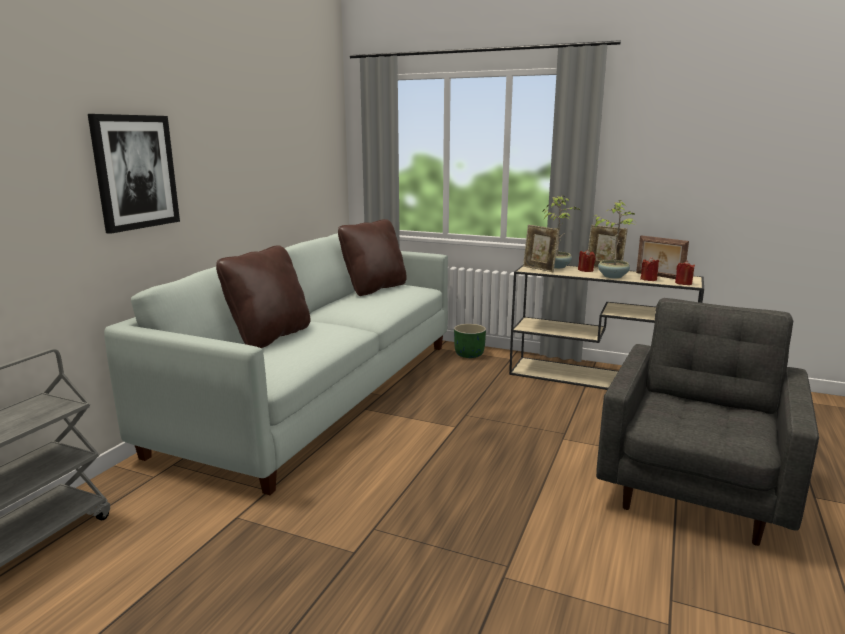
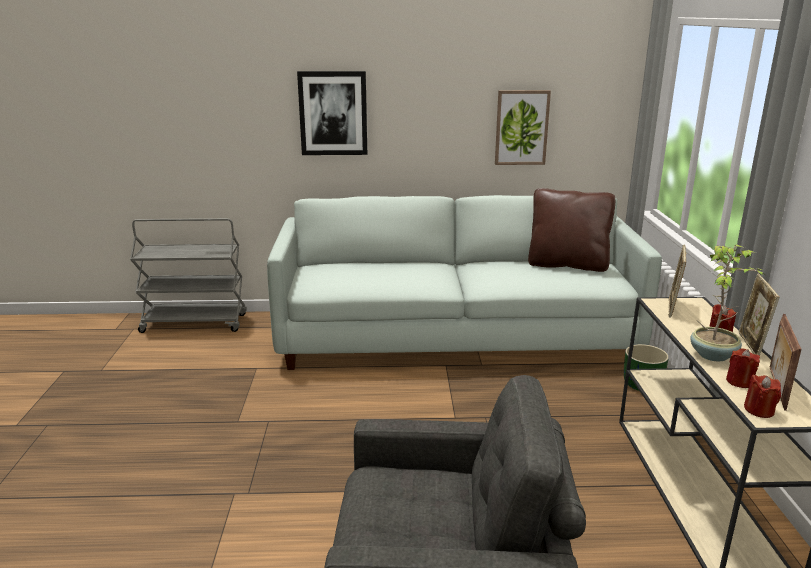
camera: 65 degrees right, 5 degrees up
brown pillow [216,245,311,348] -> none
potted plant [543,195,580,269] -> none
none -> picture [495,90,551,165]

